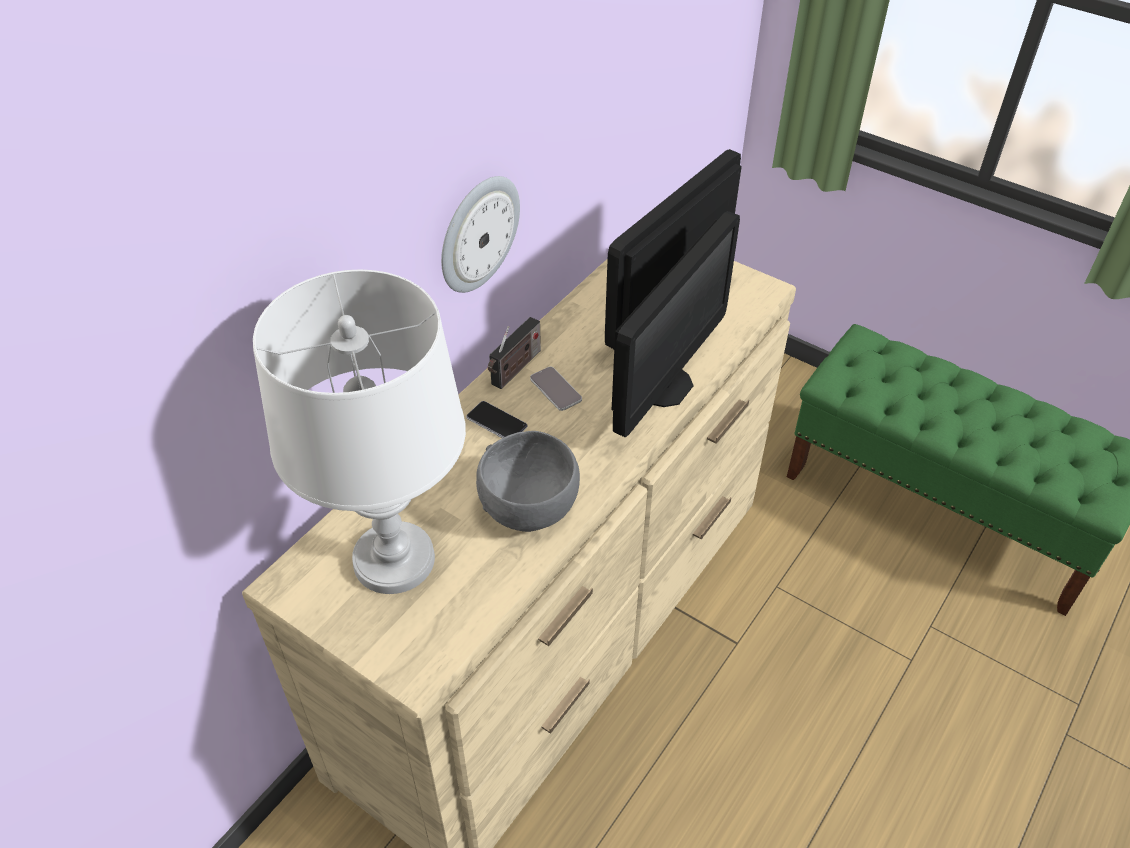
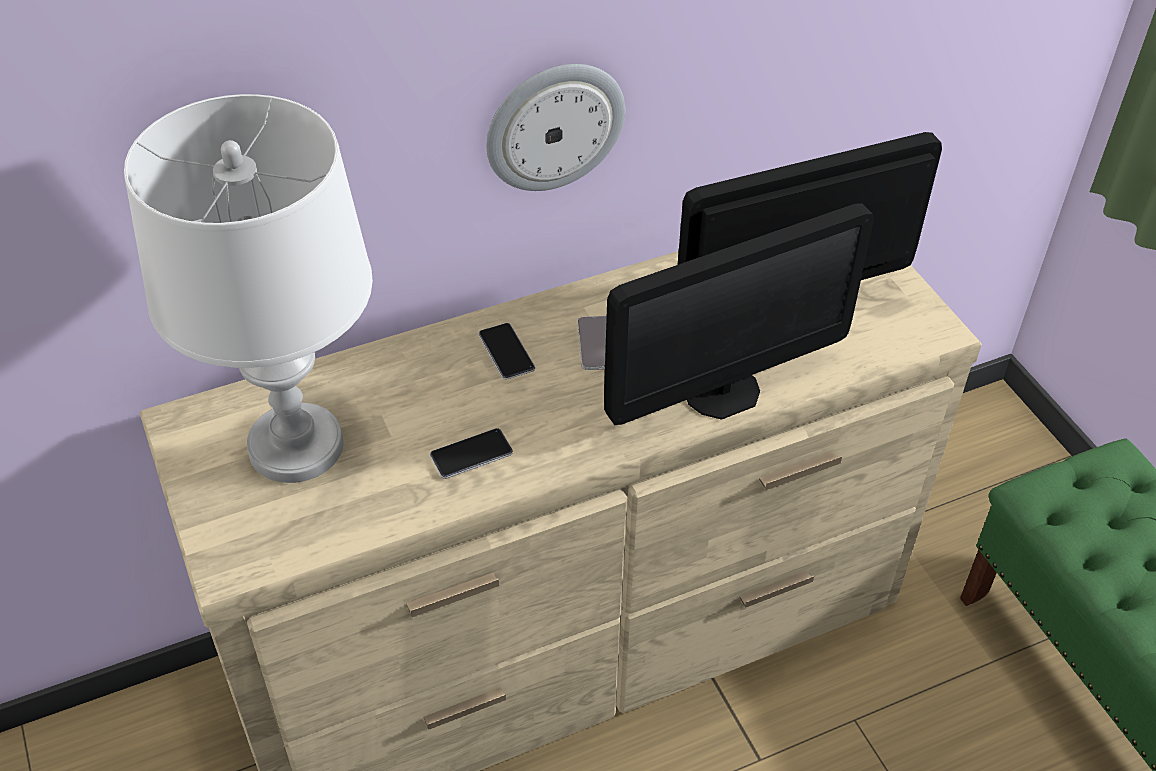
camera: 30 degrees right, 0 degrees up
grey bowl [476,431,580,532] -> phone [430,428,513,479]
radio [488,317,541,389] -> none

